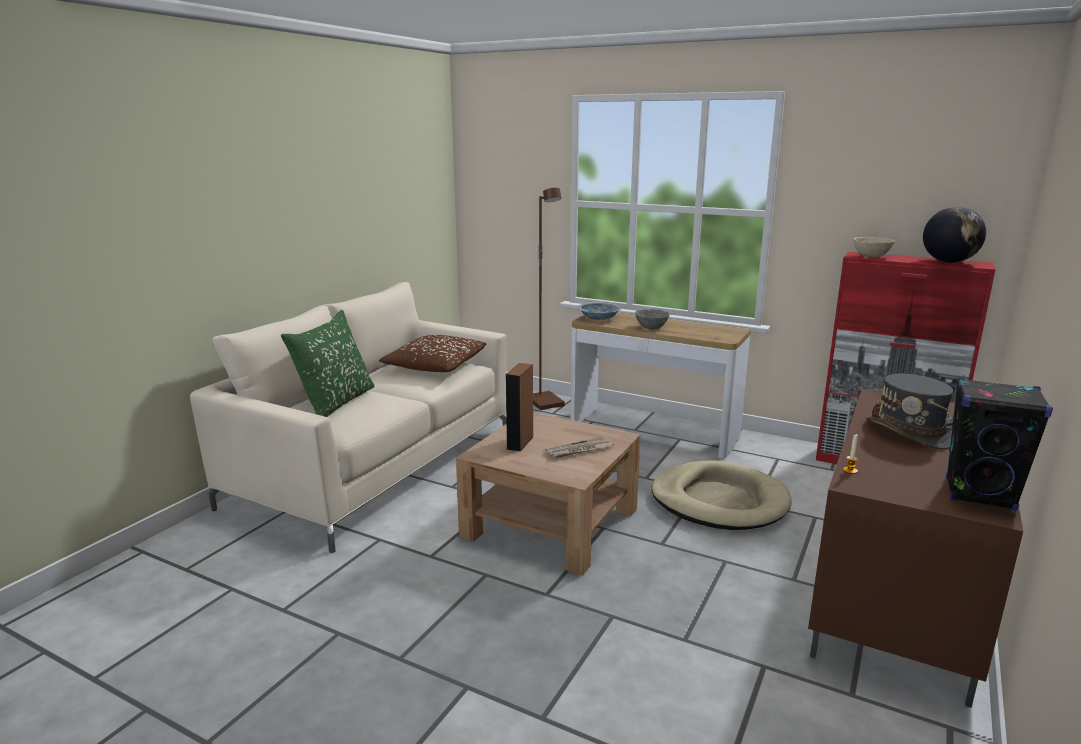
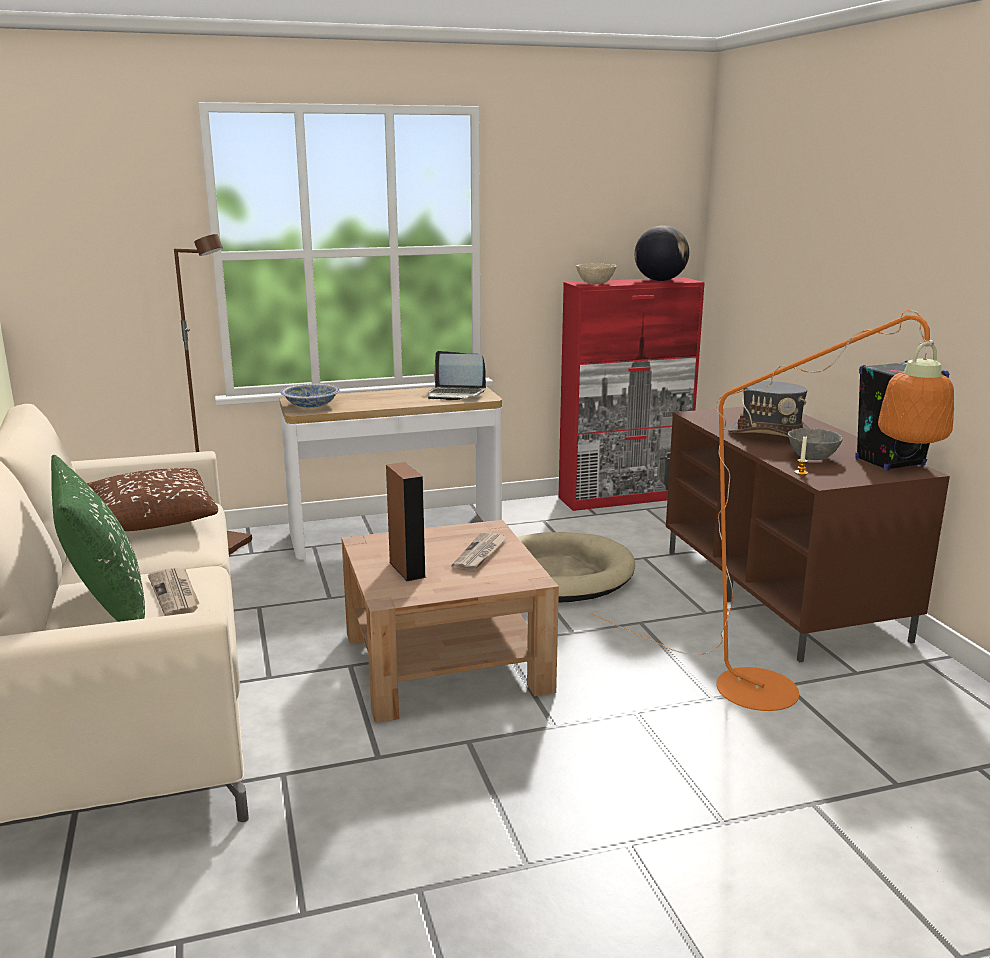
camera: 45 degrees left, 0 degrees up
grey bowl [635,309,670,329] -> grey bowl moved to [788,428,843,460]
none -> newspaper [148,568,199,616]
none -> laptop [428,351,486,400]
none -> orange floor lamp [591,310,954,711]

